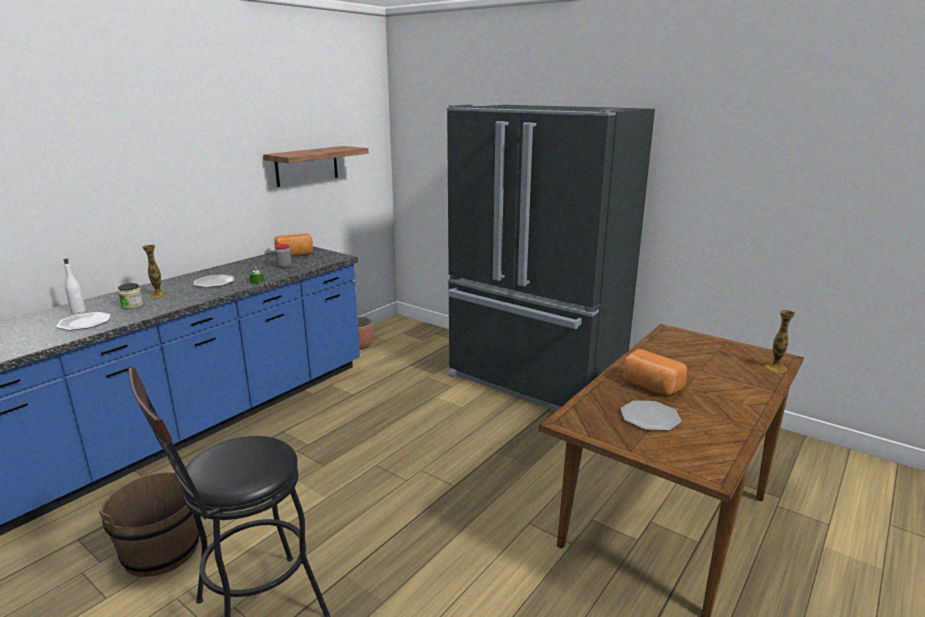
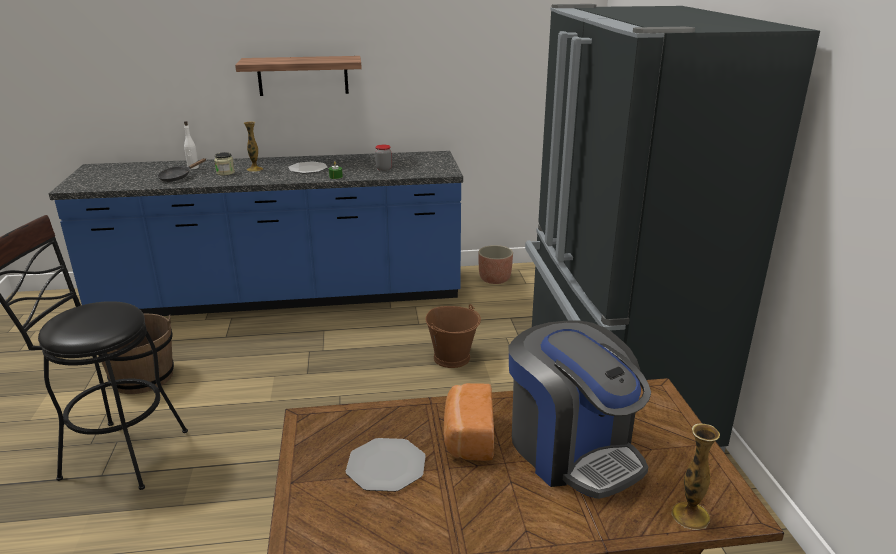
camera: 45 degrees right, 5 degrees up
plate [56,312,111,331] -> black frying pan [158,158,206,182]
shelf [263,146,369,187] -> shelf moved to [235,56,362,96]
bread [274,233,313,256] -> none
none -> brown bucket [425,304,481,368]
none -> coffee machine [509,320,651,499]

